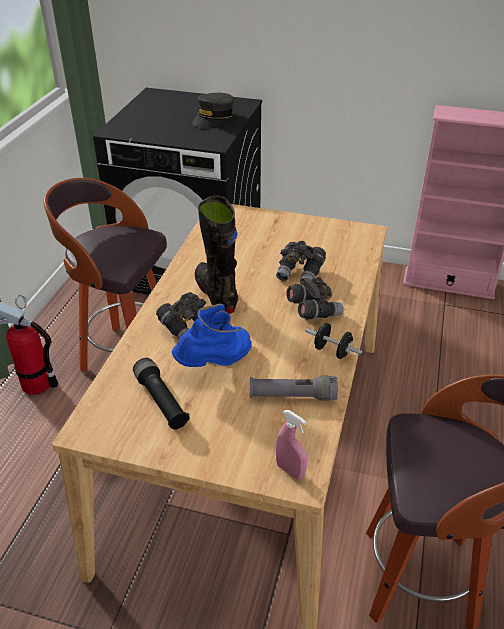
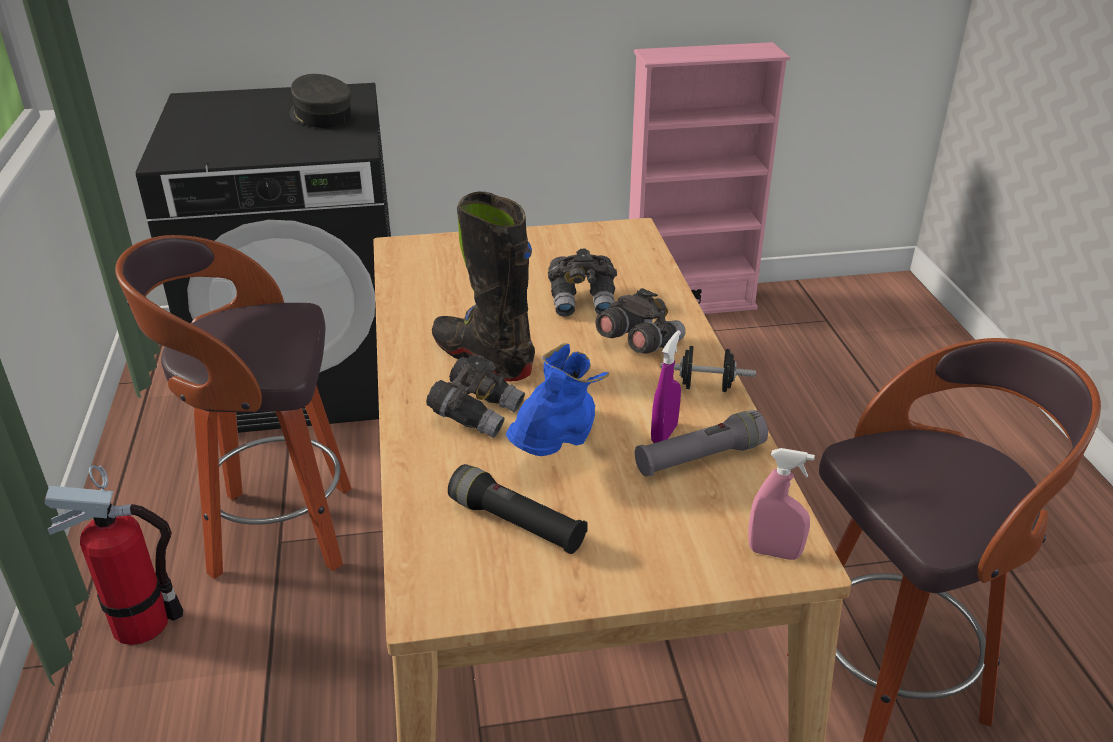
camera: 25 degrees left, 5 degrees down
grey cap [193,93,234,128] -> grey cap turned 135 degrees clockwise [290,74,352,128]
none -> purple spray bottle [651,330,681,443]

